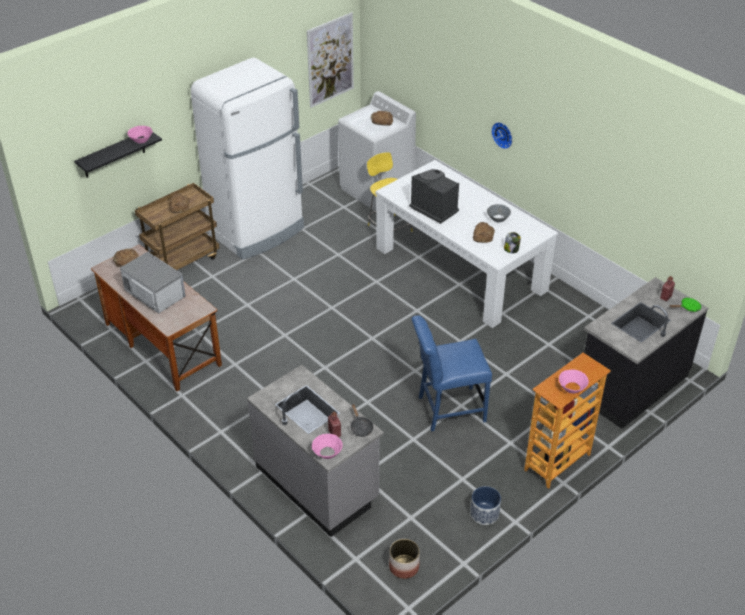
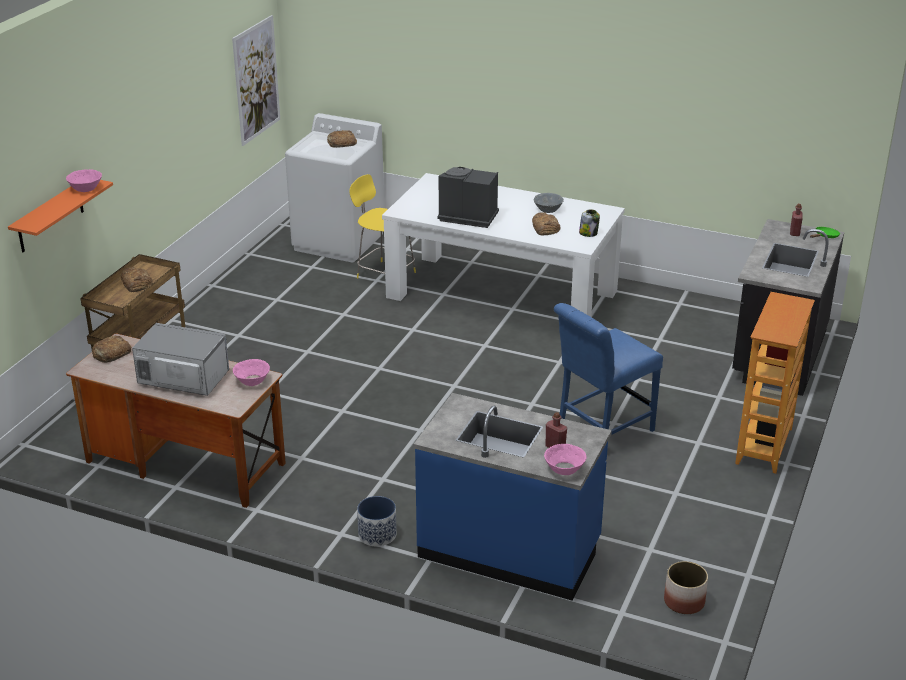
camera: 25 degrees left, 10 degrees down
black shelf [74,132,162,178] -> orange shelf [8,180,113,252]
white fridge [191,58,304,260] -> none
grey counter [247,365,384,537] -> blue counter [413,393,612,601]
black frying pan [350,404,373,437] -> none
planter [470,486,501,525] -> planter moved to [357,496,397,547]
wall clock [491,122,513,149] -> none
pink bowl [559,370,589,393] -> pink bowl moved to [233,359,270,386]

